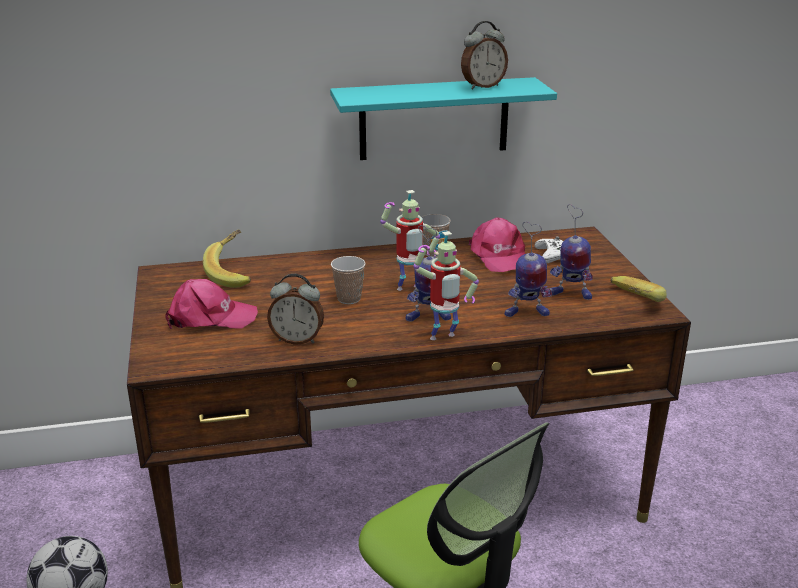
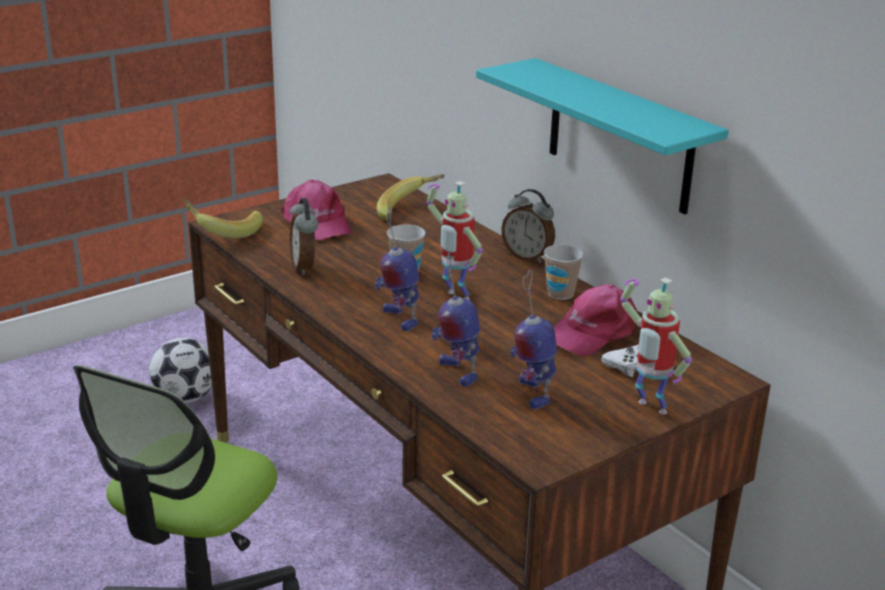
camera: 65 degrees right, 0 degrees up
toy robot [413,231,479,340] -> toy robot moved to [621,278,692,415]
alarm clock [461,21,508,89] -> alarm clock moved to [502,189,555,263]
banana [610,276,667,302] -> banana moved to [182,198,263,238]

